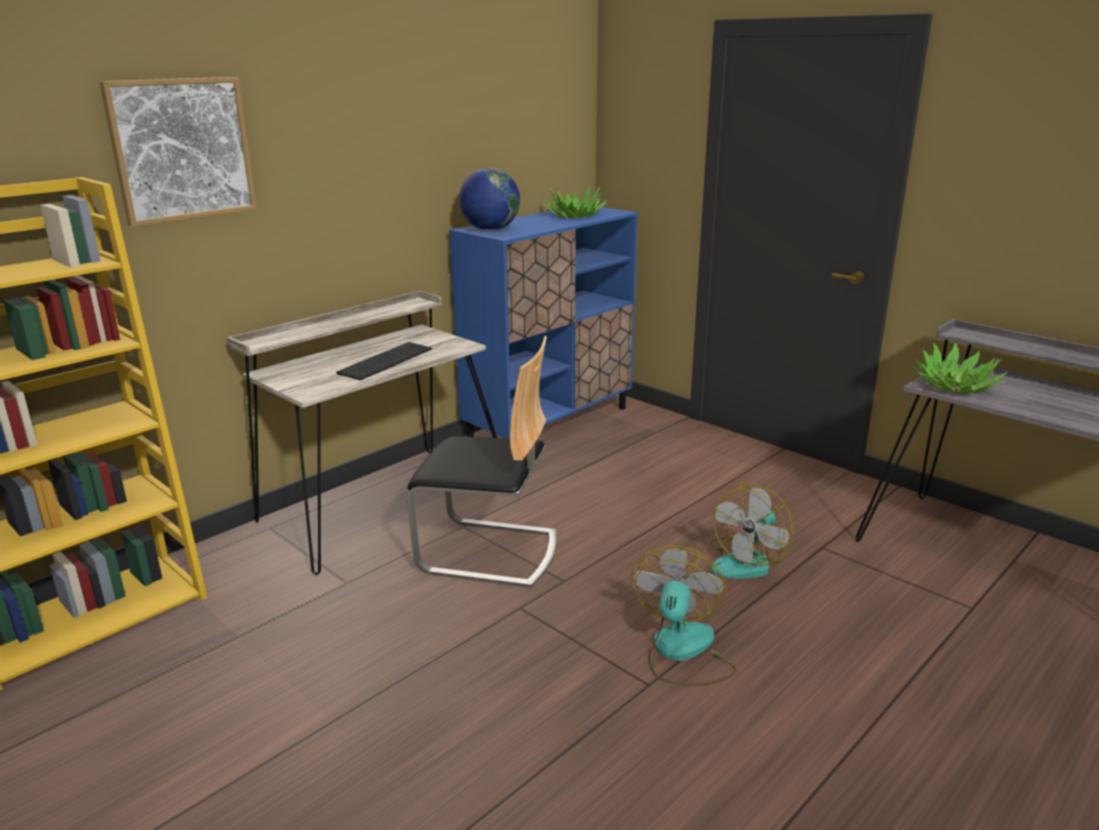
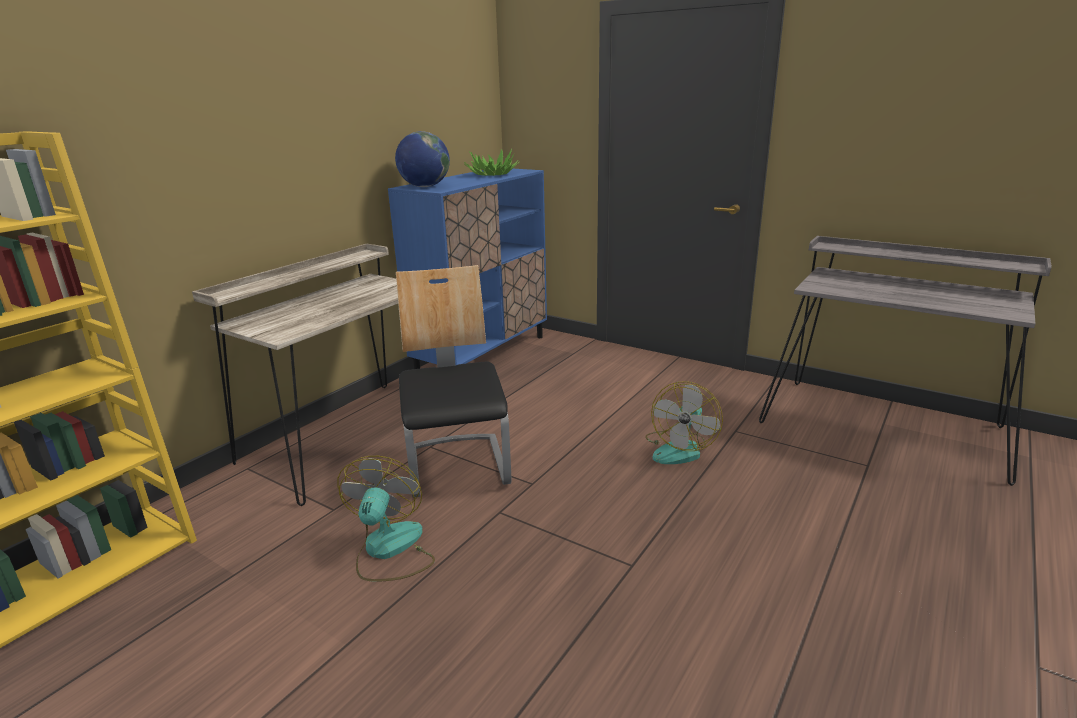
camera: 10 degrees left, 0 degrees up
picture [100,77,257,227] -> none
keyboard [336,342,432,380] -> none
chair [407,336,557,588] -> chair turned 105 degrees counterclockwise [396,265,511,498]
fan [631,545,737,686] -> fan moved to [337,456,435,582]
potted plant [913,342,1008,394] -> none

